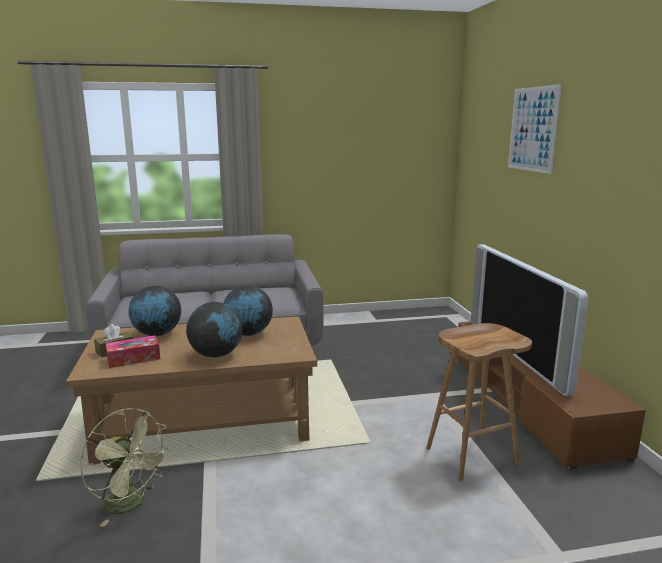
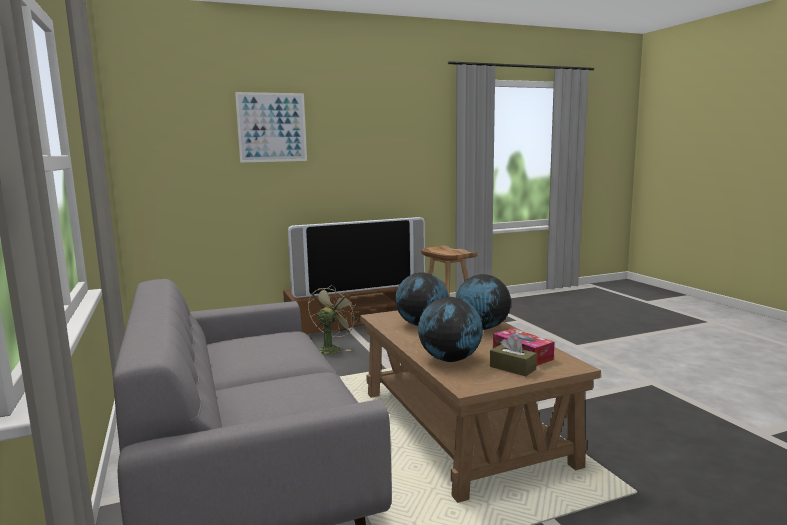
camera: 100 degrees left, 5 degrees down
green fan [80,408,171,527] -> green fan moved to [308,285,358,355]

